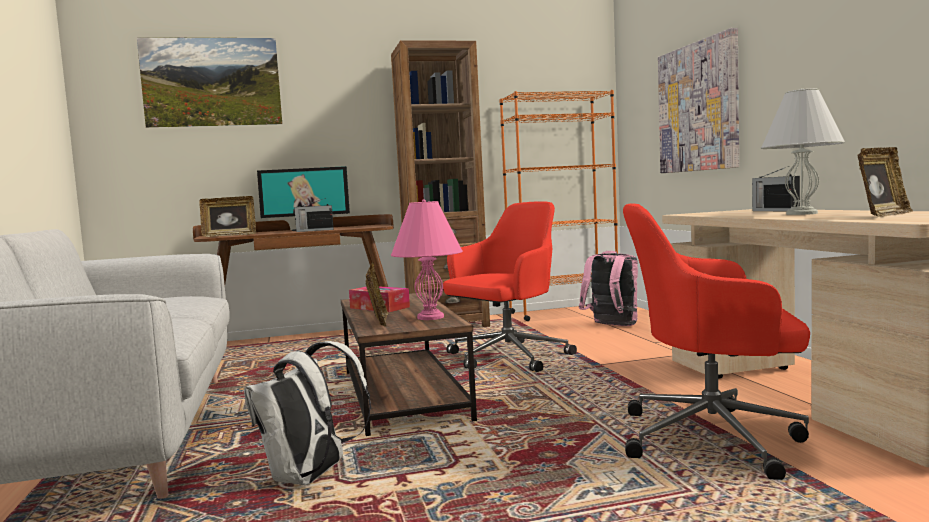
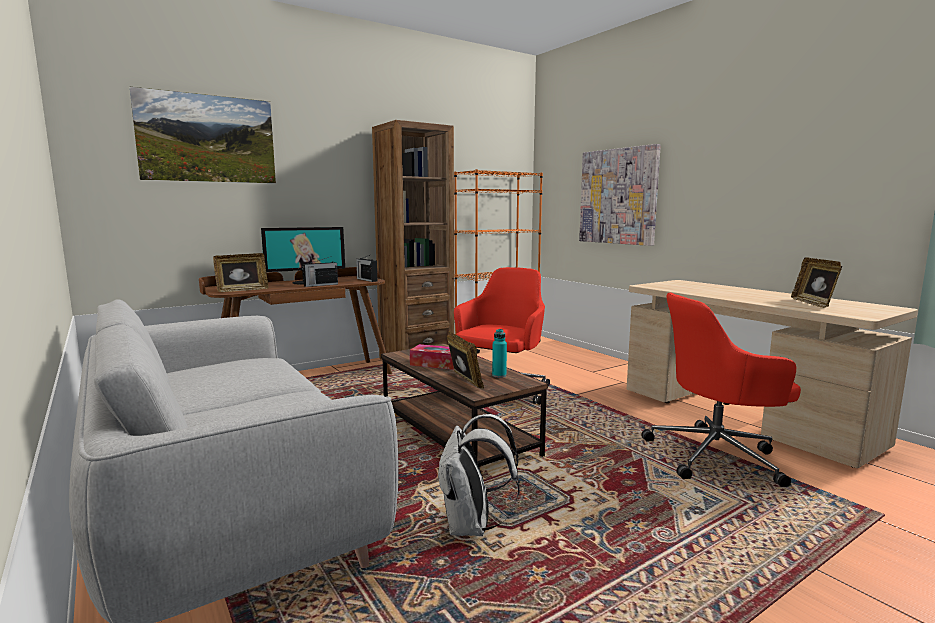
camera: 20 degrees left, 5 degrees up
pink table lamp [391,199,463,320] -> turquoise bottle [492,329,507,378]
pink backpack [579,251,638,326] -> none
radio [752,166,800,211] -> radio moved to [356,254,378,282]
white table lamp [761,88,845,215] -> none
picture frame [857,147,913,217] -> picture frame turned 150 degrees clockwise [791,257,842,308]

